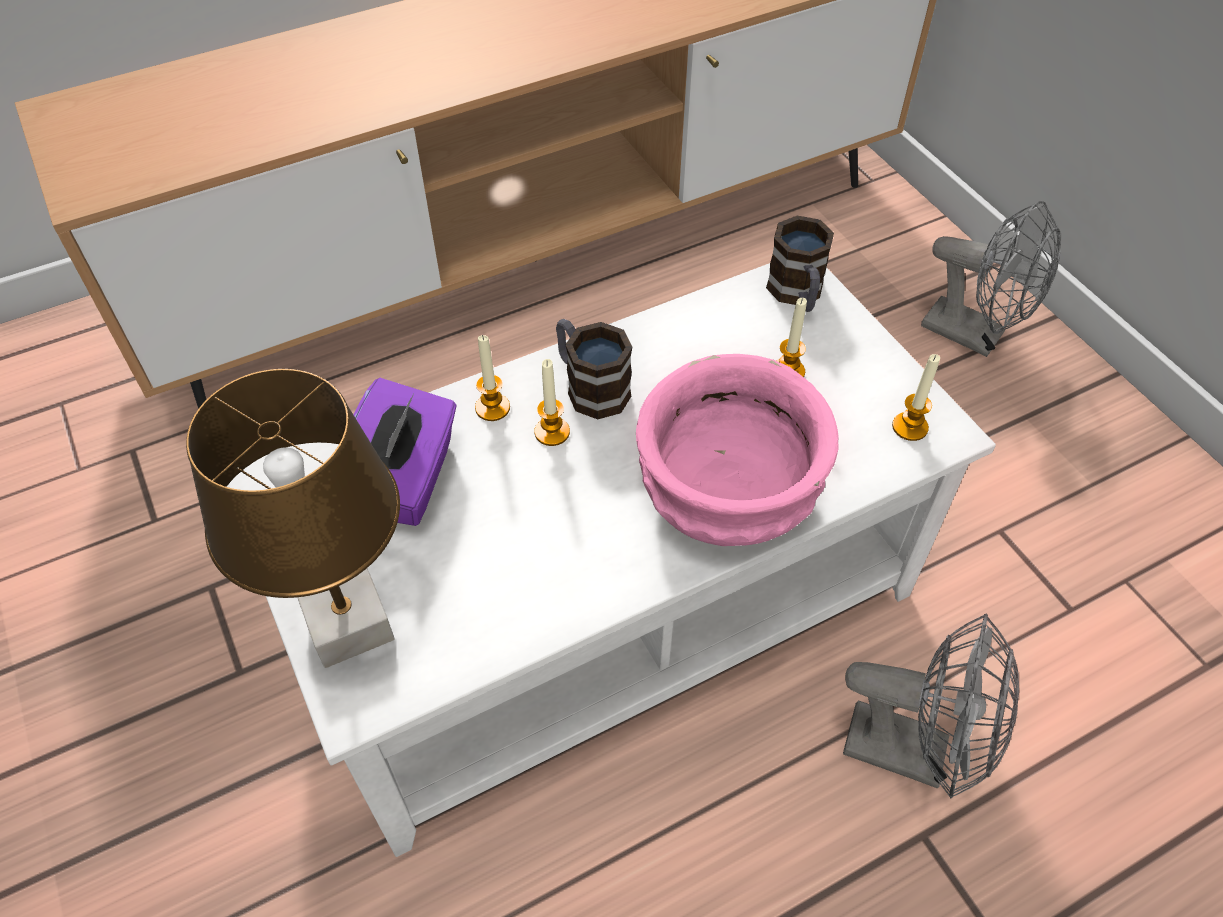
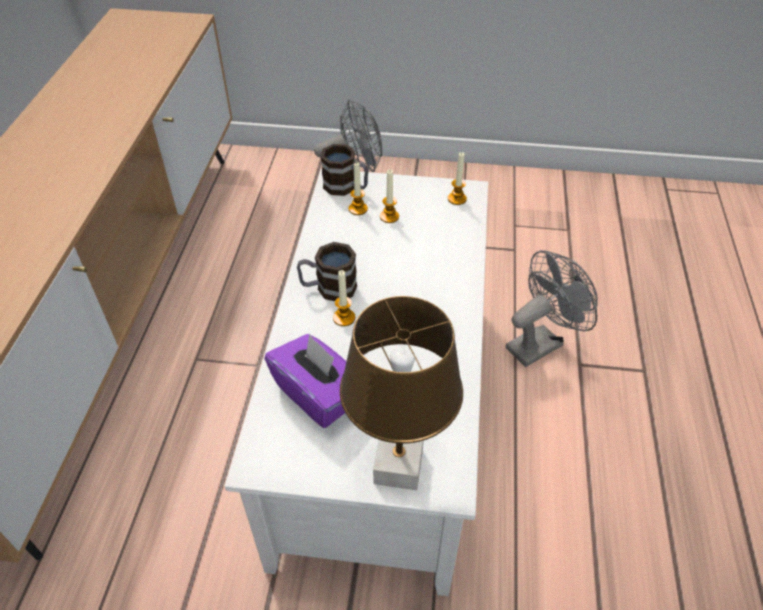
camera: 55 degrees left, 5 degrees down
candle [475,335,510,421] -> candle moved to [348,162,368,215]
pink bowl [636,354,839,546] -> none

